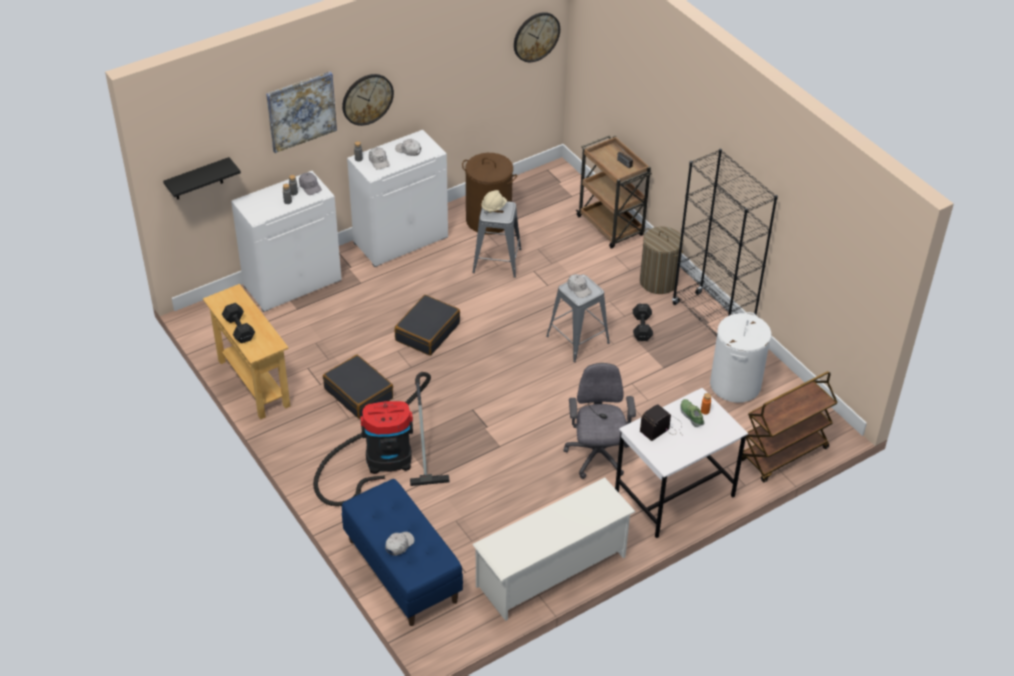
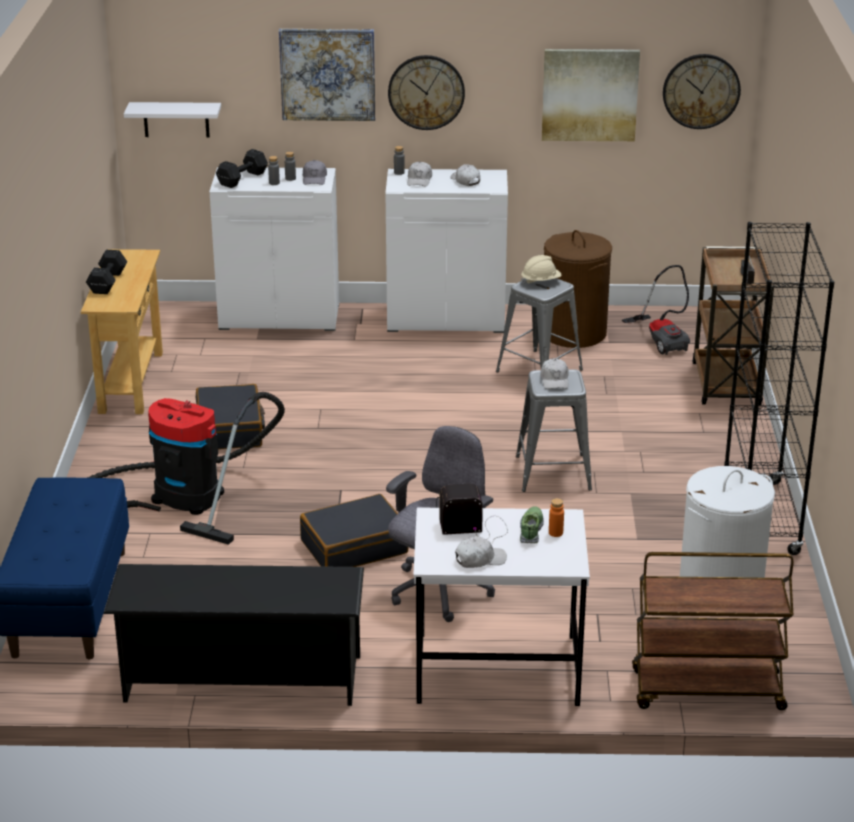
camera: 35 degrees right, 15 degrees down
black shelf [163,157,241,200] -> white shelf [124,102,221,138]
white cap [385,532,414,556] -> white cap moved to [455,536,507,568]
black suitcase [395,295,460,356] -> black suitcase moved to [300,494,409,567]
white shoe rack [472,477,636,621] -> black shoe rack [103,564,364,706]
black dumbbell [633,304,653,341] -> black dumbbell moved to [216,149,268,188]
laundry basket [640,226,684,294] -> none
none -> picture [542,49,640,141]
none -> vacuum cleaner [622,265,690,355]

